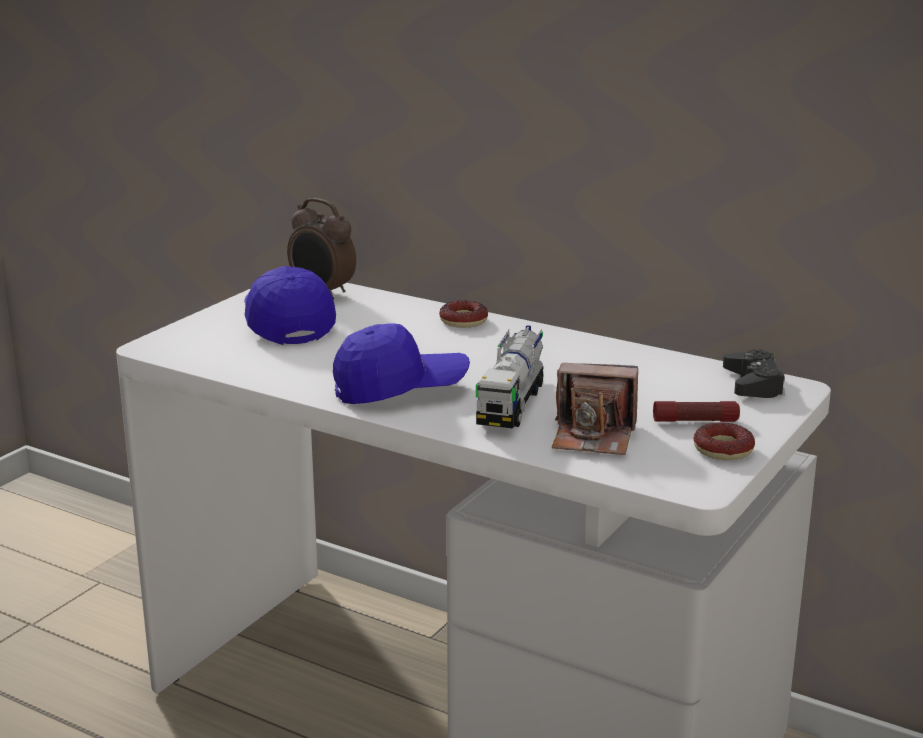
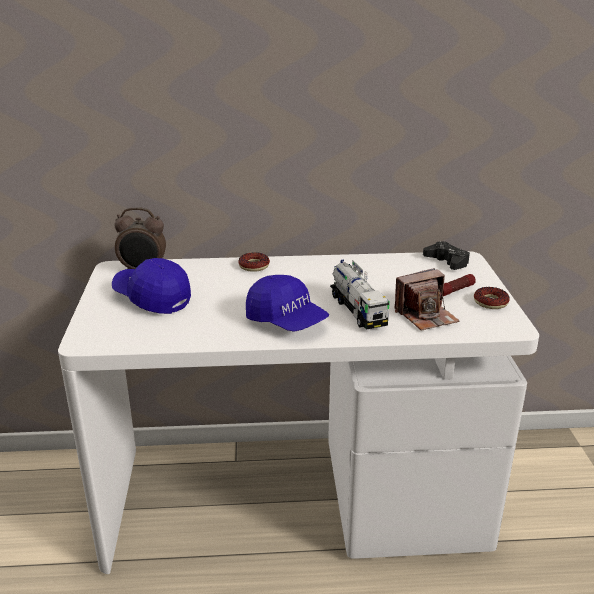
camera: 35 degrees left, 5 degrees up
blue cap [333,323,470,404] -> blue cap turned 90 degrees clockwise [246,275,329,332]

